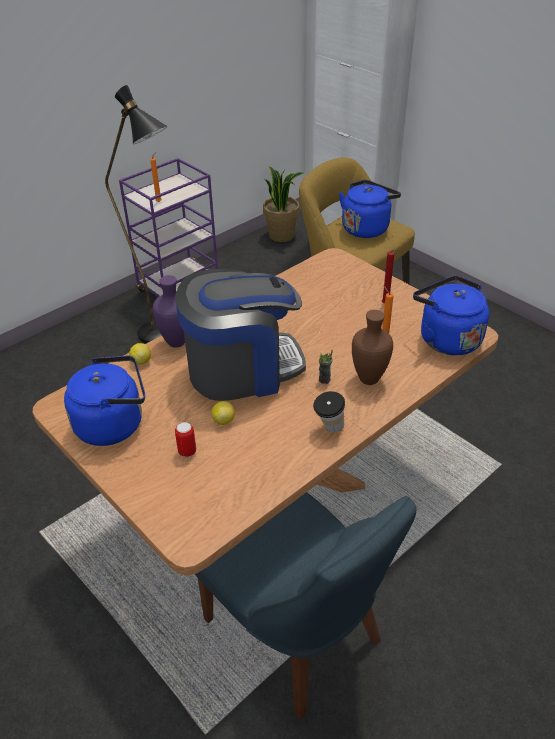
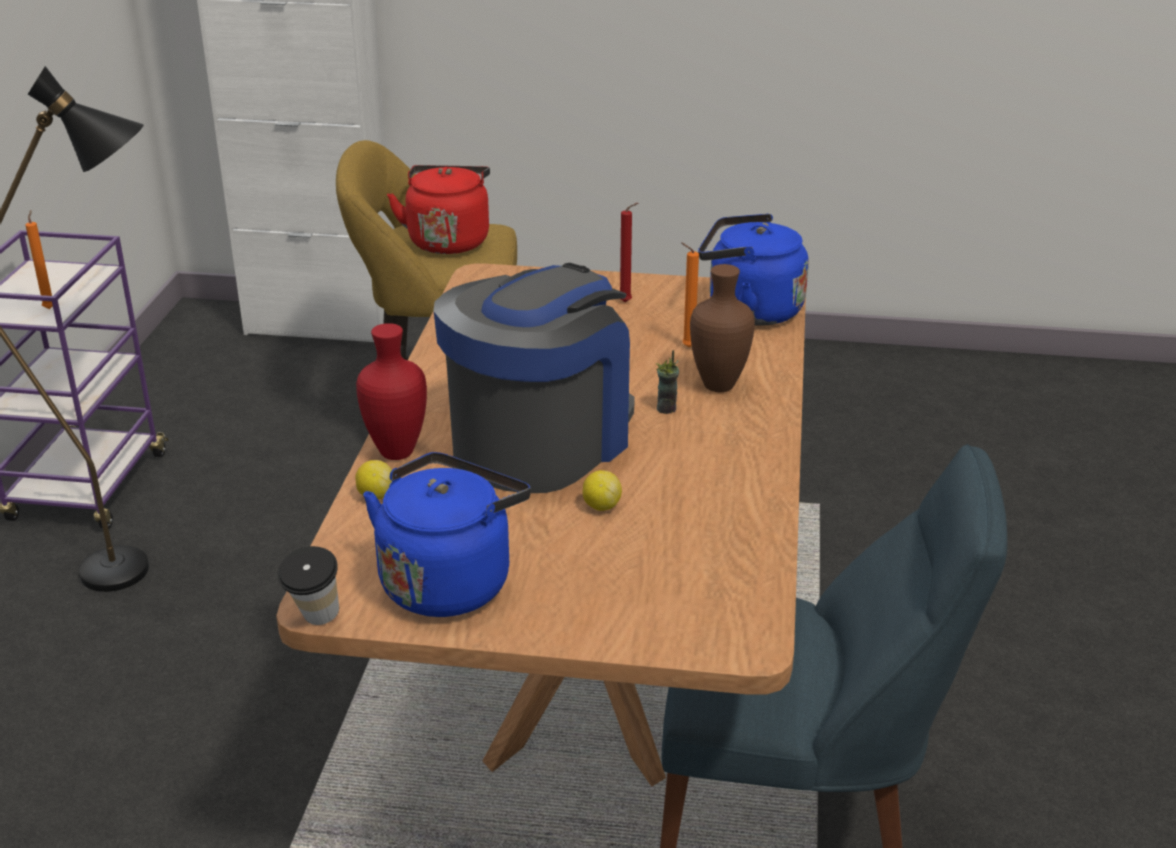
camera: 40 degrees left, 10 degrees down
purple vase [153,275,185,348] -> red vase [356,323,427,460]
can [175,422,196,457] -> none
potted plant [263,166,303,242] -> none
cup [313,391,345,433] -> cup moved to [277,546,339,625]
blue kettle [339,180,401,238] -> red kettle [387,165,490,254]

